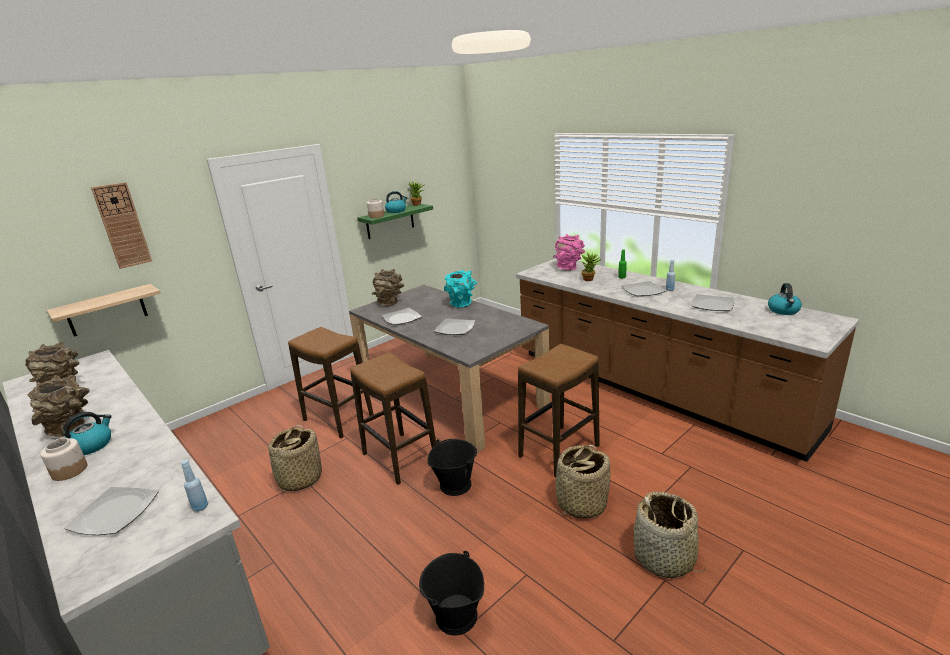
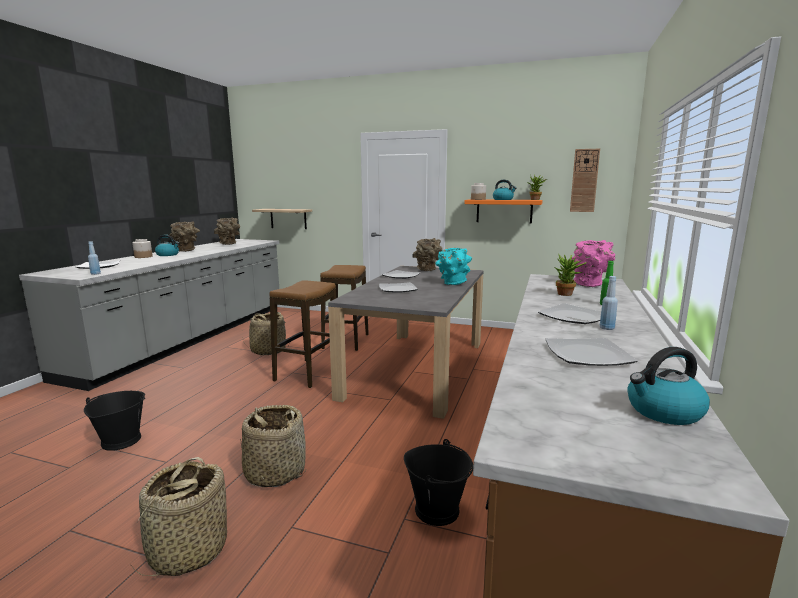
camera: 60 degrees right, 10 degrees down
wall clock [91,182,152,269] -> wall clock moved to [570,149,600,212]
green shelf [357,204,433,239] -> orange shelf [465,199,543,223]
black bucket [427,439,477,496] -> black bucket moved to [404,439,473,526]
stool [518,344,600,478] -> none

